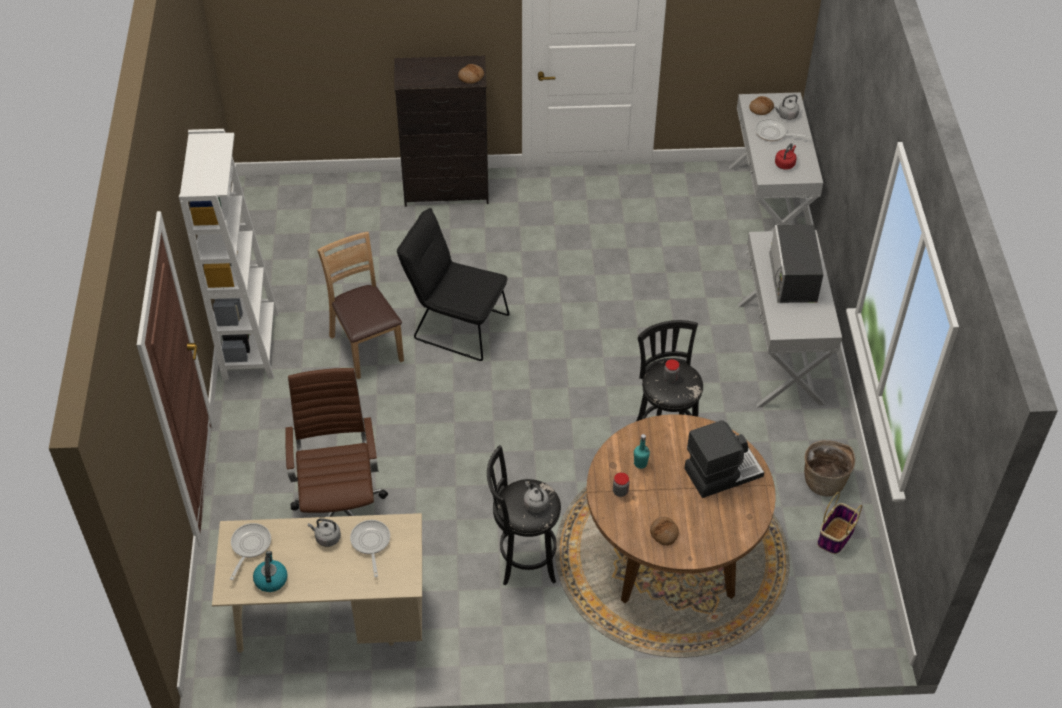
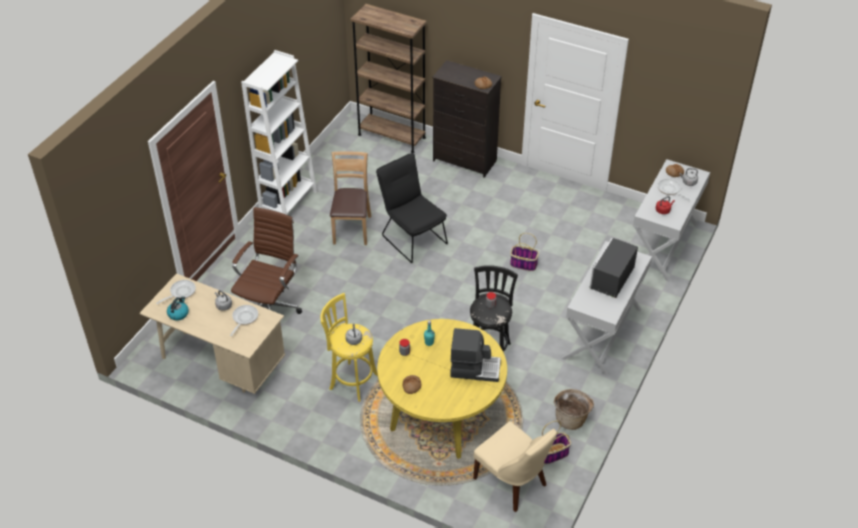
camera: 30 degrees right, 5 degrees down
black stool [487,445,561,586] -> yellow stool [321,293,378,402]
brown dining table [587,414,775,603] -> yellow dining table [377,319,507,459]
none -> brown bookcase [350,4,427,153]
none -> beige chair [473,421,557,512]
none -> basket [510,233,539,271]

